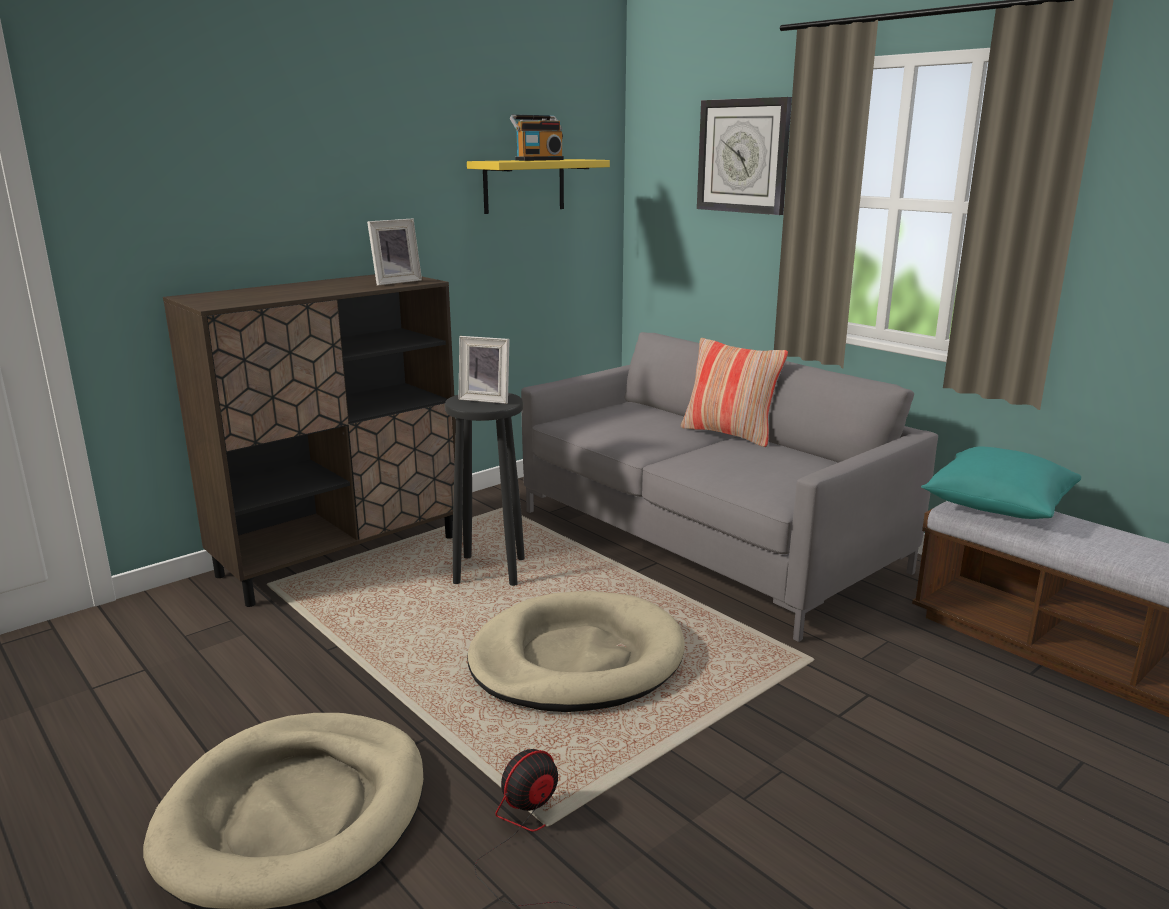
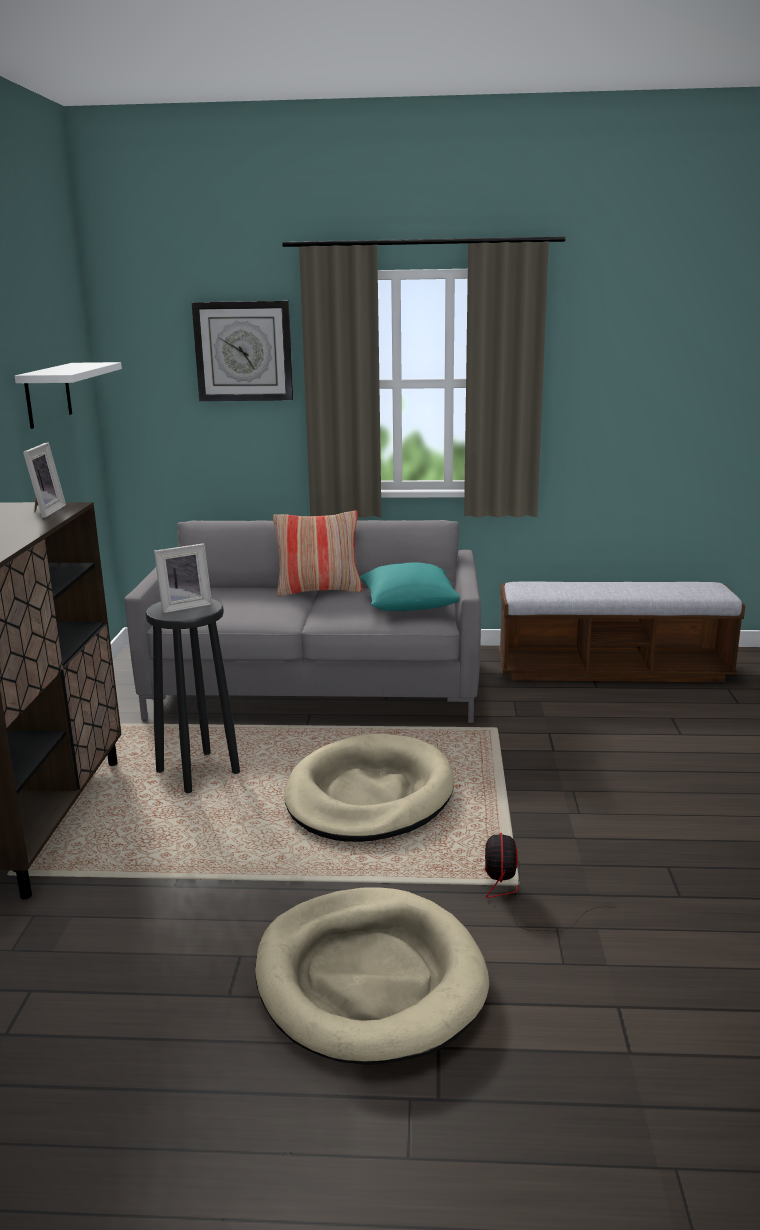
camera: 45 degrees left, 0 degrees up
yellow shelf [467,159,610,214] -> white shelf [15,362,122,429]
radio [510,115,564,161] -> none
turquoise pillow [921,446,1081,519] -> turquoise pillow moved to [360,562,460,611]

